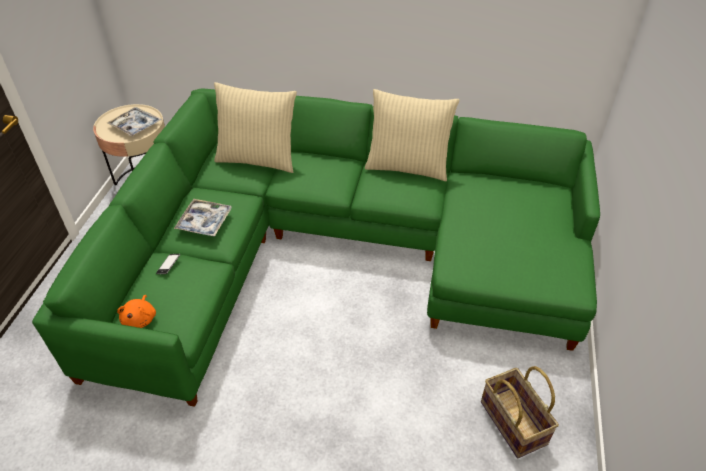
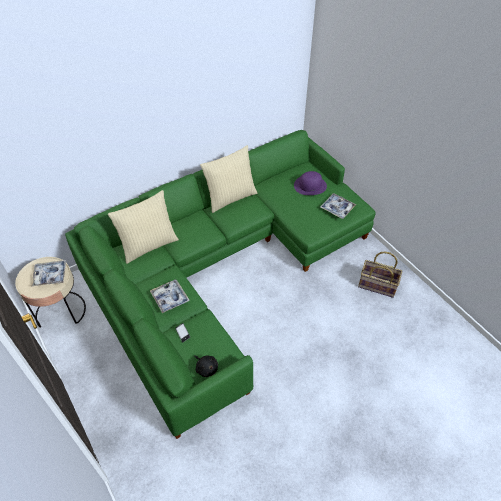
camera: 45 degrees left, 5 degrees up
orange plush toy [117,295,156,328] -> black plush toy [194,355,218,377]
none -> purple hat [294,171,327,195]
none -> tray [320,193,356,219]

